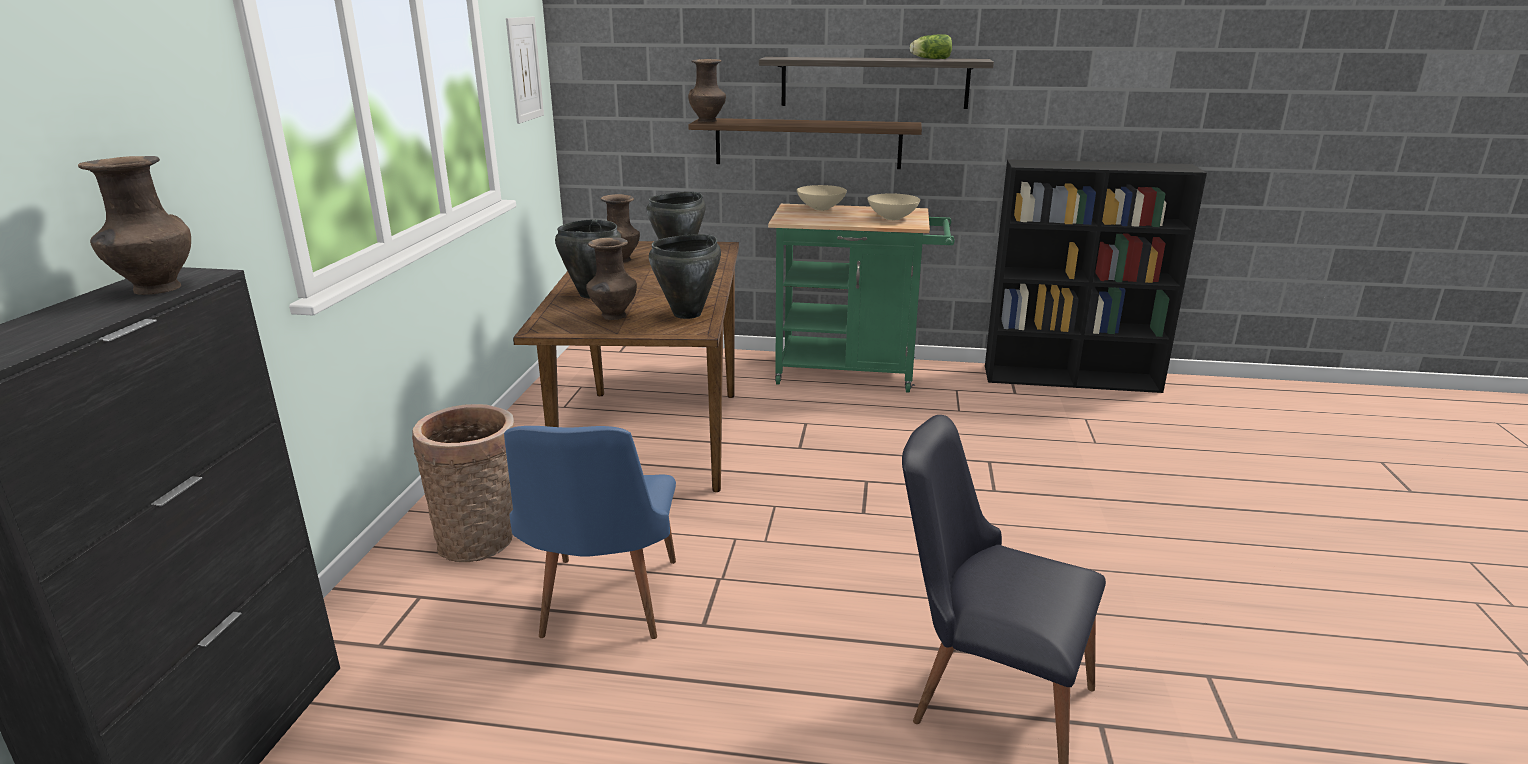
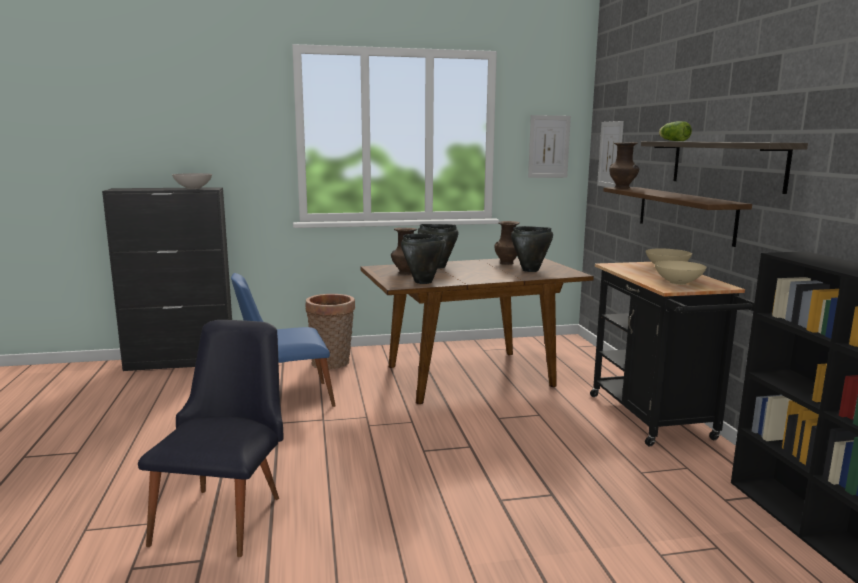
camera: 70 degrees right, 10 degrees down
brown vase [78,156,191,295] -> white bowl [172,173,212,189]
green cart [768,204,954,392] -> black cart [590,262,755,447]
lettuce [910,34,952,59] -> lettuce moved to [659,121,692,141]
none -> picture [597,121,624,187]

